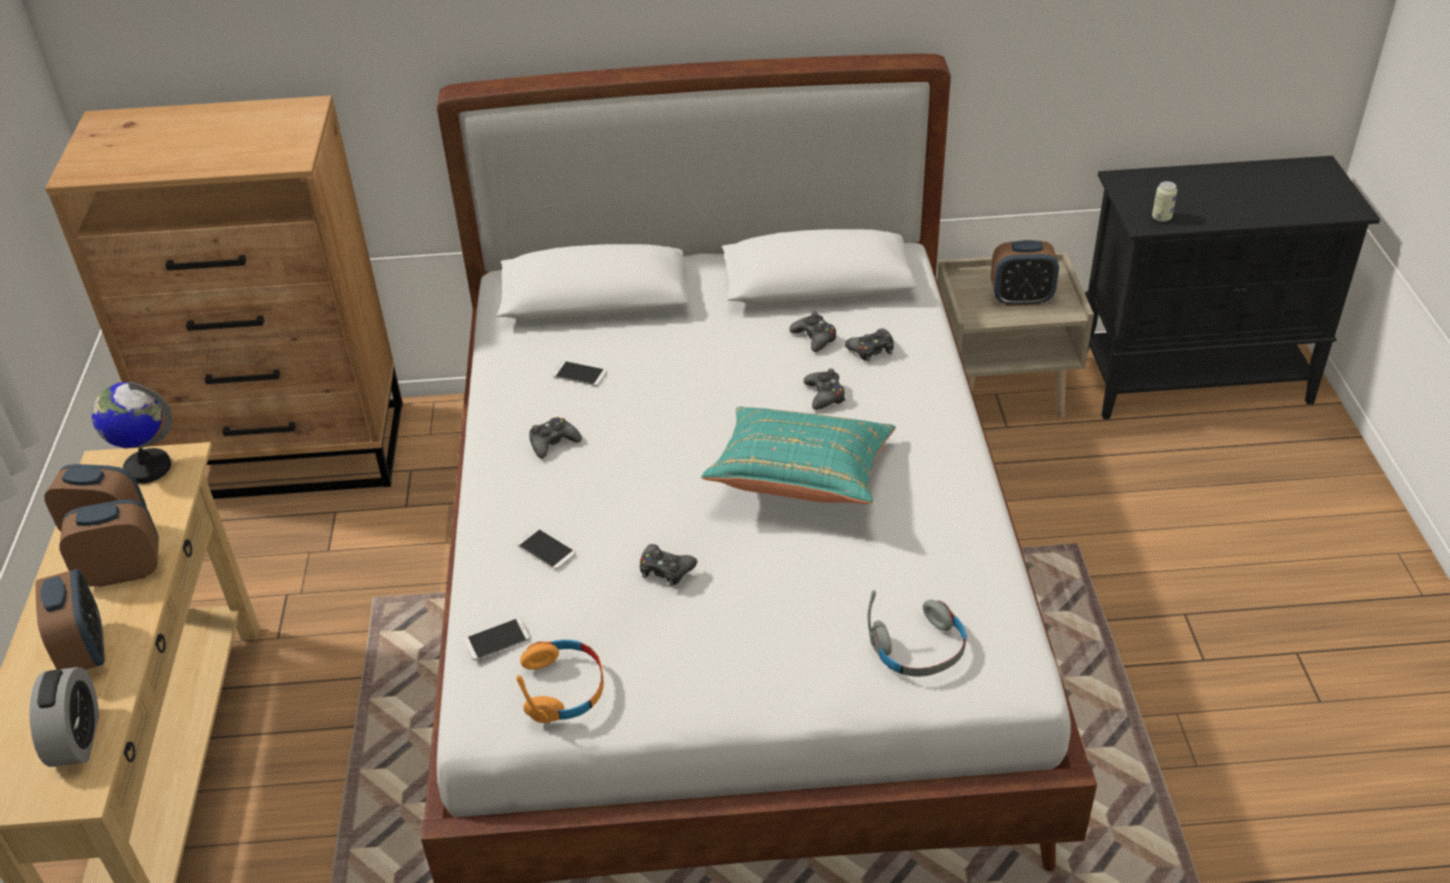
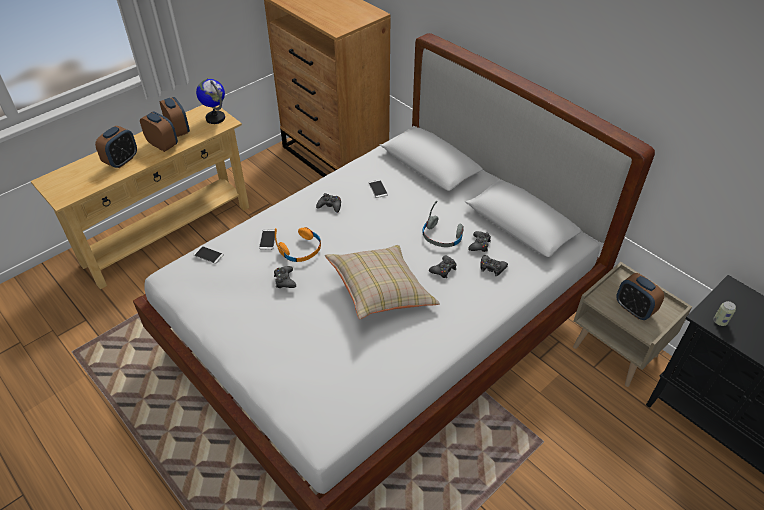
camera: 50 degrees right, 5 degrees up
alarm clock [29,667,99,767] -> none
orange headphones [516,640,604,723] -> orange headphones moved to [275,227,321,262]
turquoise pillow [701,407,896,504] -> beige pillow [325,245,440,319]
grey headphones [867,590,967,677] -> grey headphones moved to [422,201,464,247]

